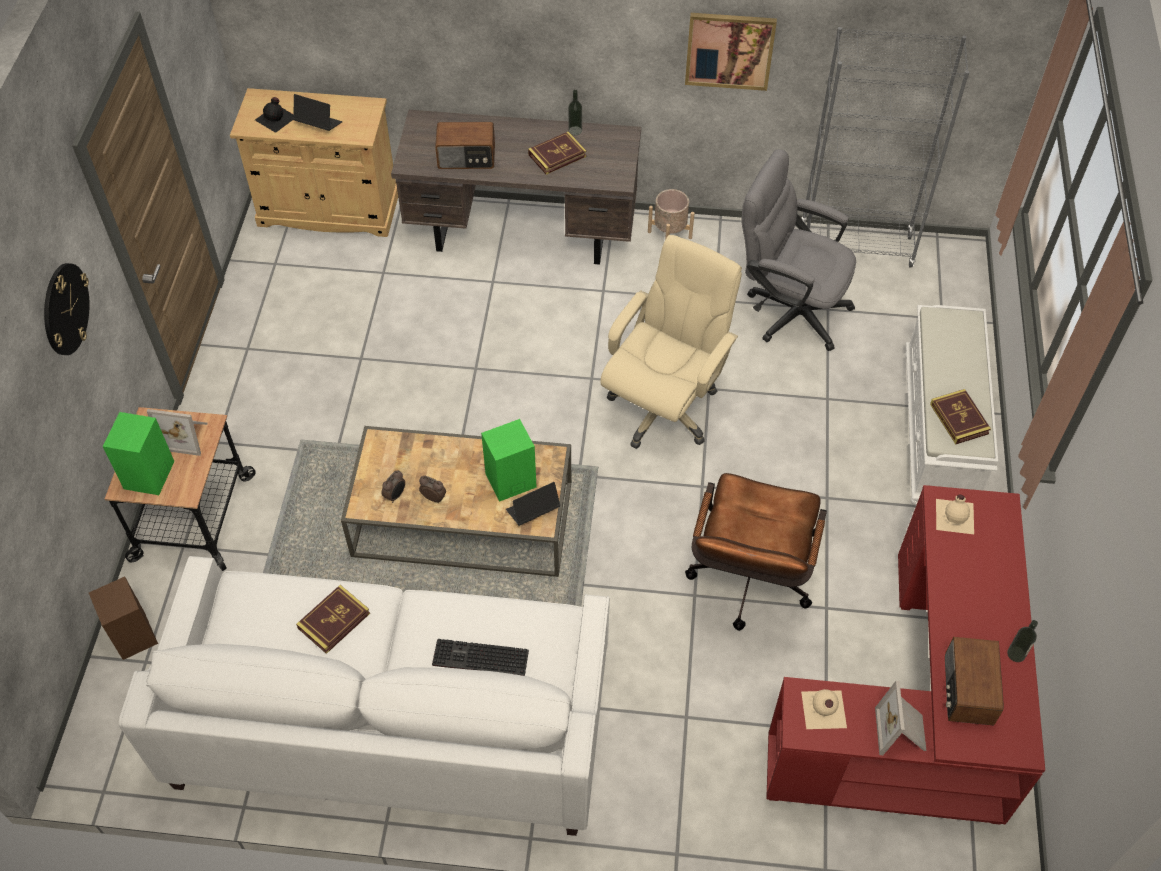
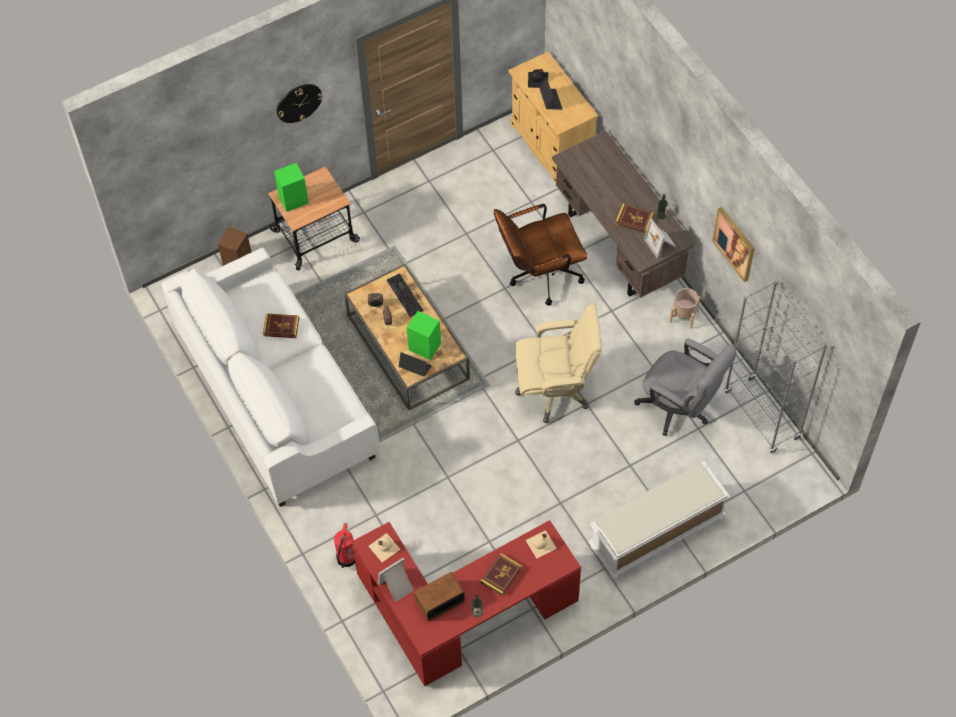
camera: 55 degrees right, 5 degrees up
picture frame [147,409,208,456] -> picture frame moved to [644,218,676,258]
keyboard [432,639,529,676] -> keyboard moved to [387,273,423,317]
radio [435,122,495,169] -> none
brown office chair [685,473,827,631] -> brown office chair moved to [494,204,587,306]
grey office chair [741,149,856,351] -> grey office chair turned 135 degrees clockwise [634,339,736,436]
book [930,389,991,444] -> book moved to [481,553,522,596]
none -> fire extinguisher [334,523,355,568]

